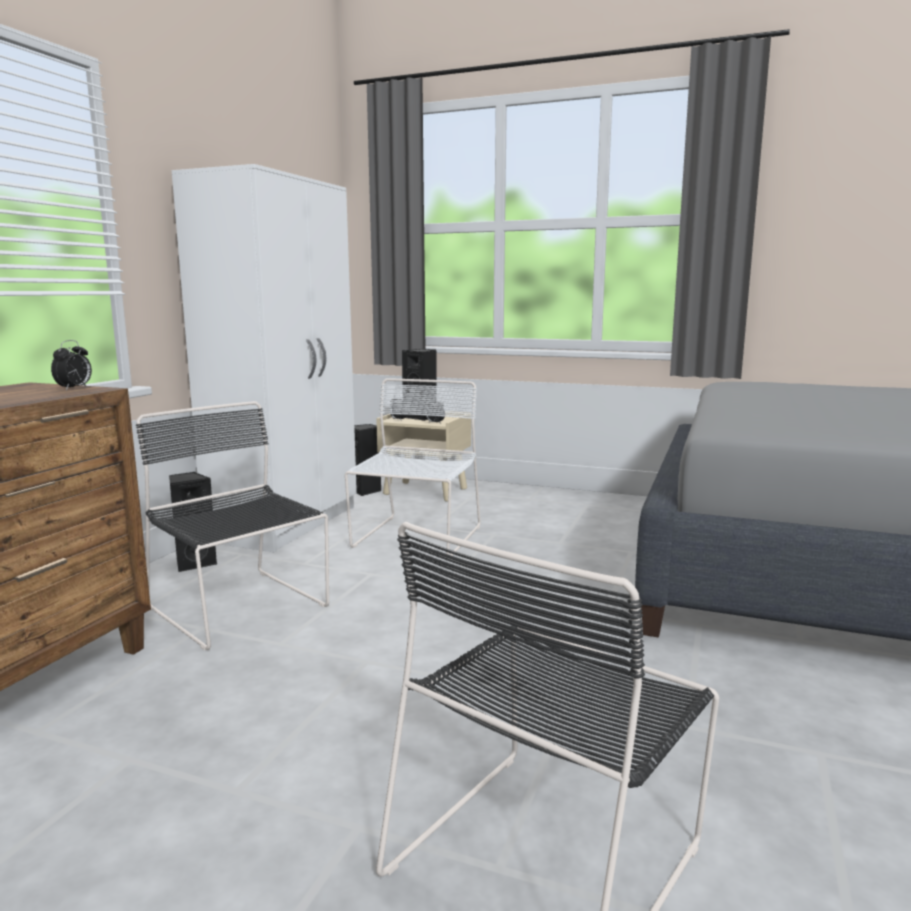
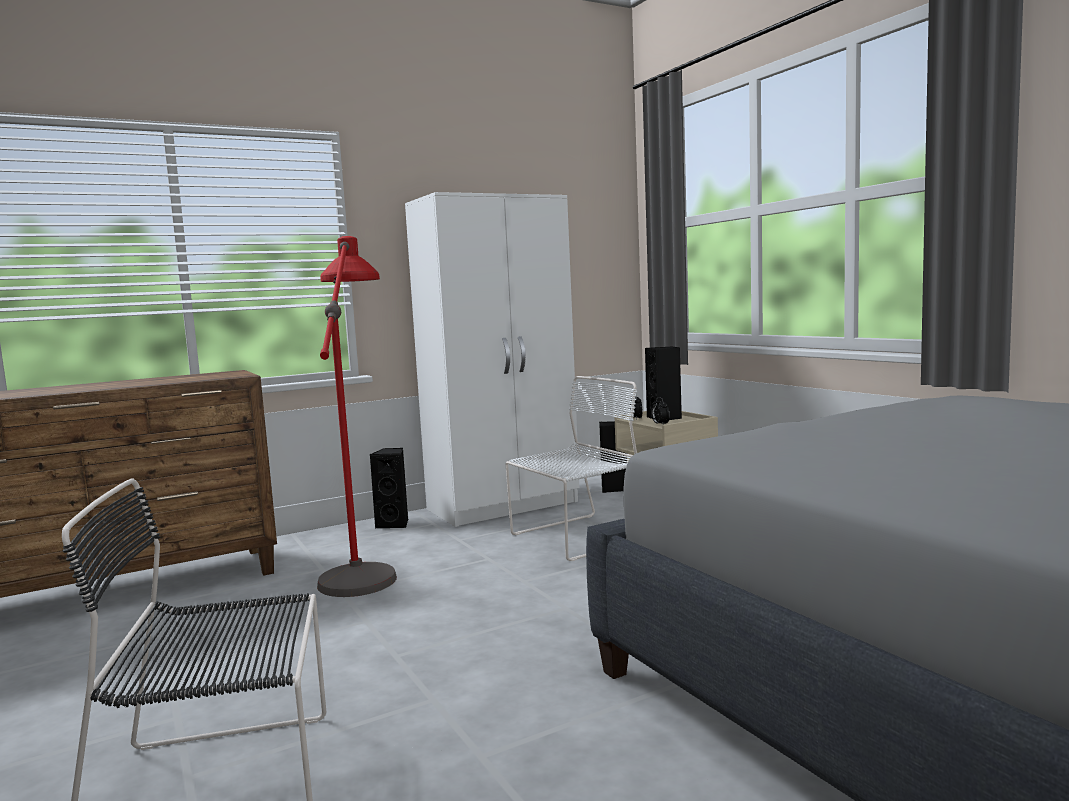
camera: 40 degrees right, 5 degrees down
alarm clock [51,340,92,390] -> none
black chair [136,401,329,650] -> red floor lamp [317,236,397,597]

